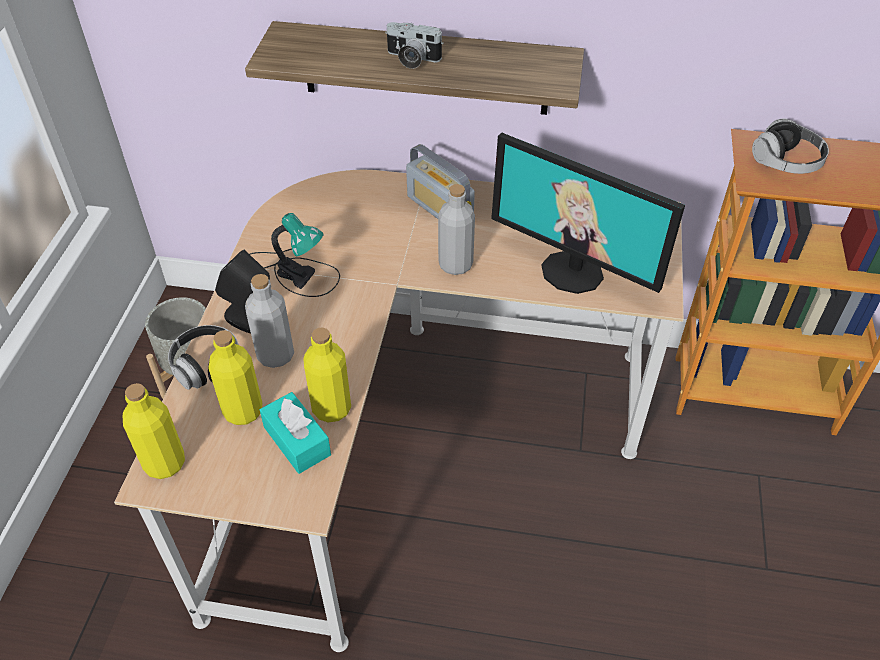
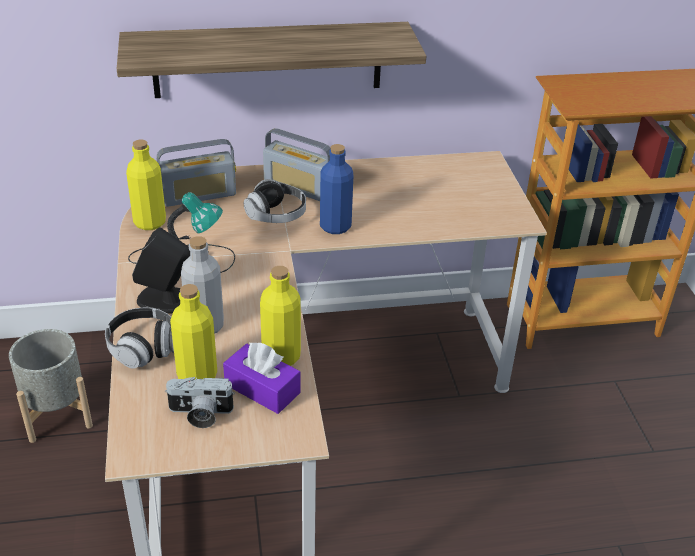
camera: 20 degrees left, 10 degrees down
yellow bottle [123,383,185,479] -> yellow bottle moved to [126,140,166,230]
turquoise tissue box [260,392,331,474] -> purple tissue box [223,342,300,414]
camera [385,22,443,69] -> camera moved to [165,377,235,428]
grey bottle [438,184,475,275] -> blue bottle [320,144,353,234]
monitor [491,133,685,294] -> none
headphones [752,119,829,174] -> headphones moved to [244,179,306,223]
none -> radio [157,139,236,207]

